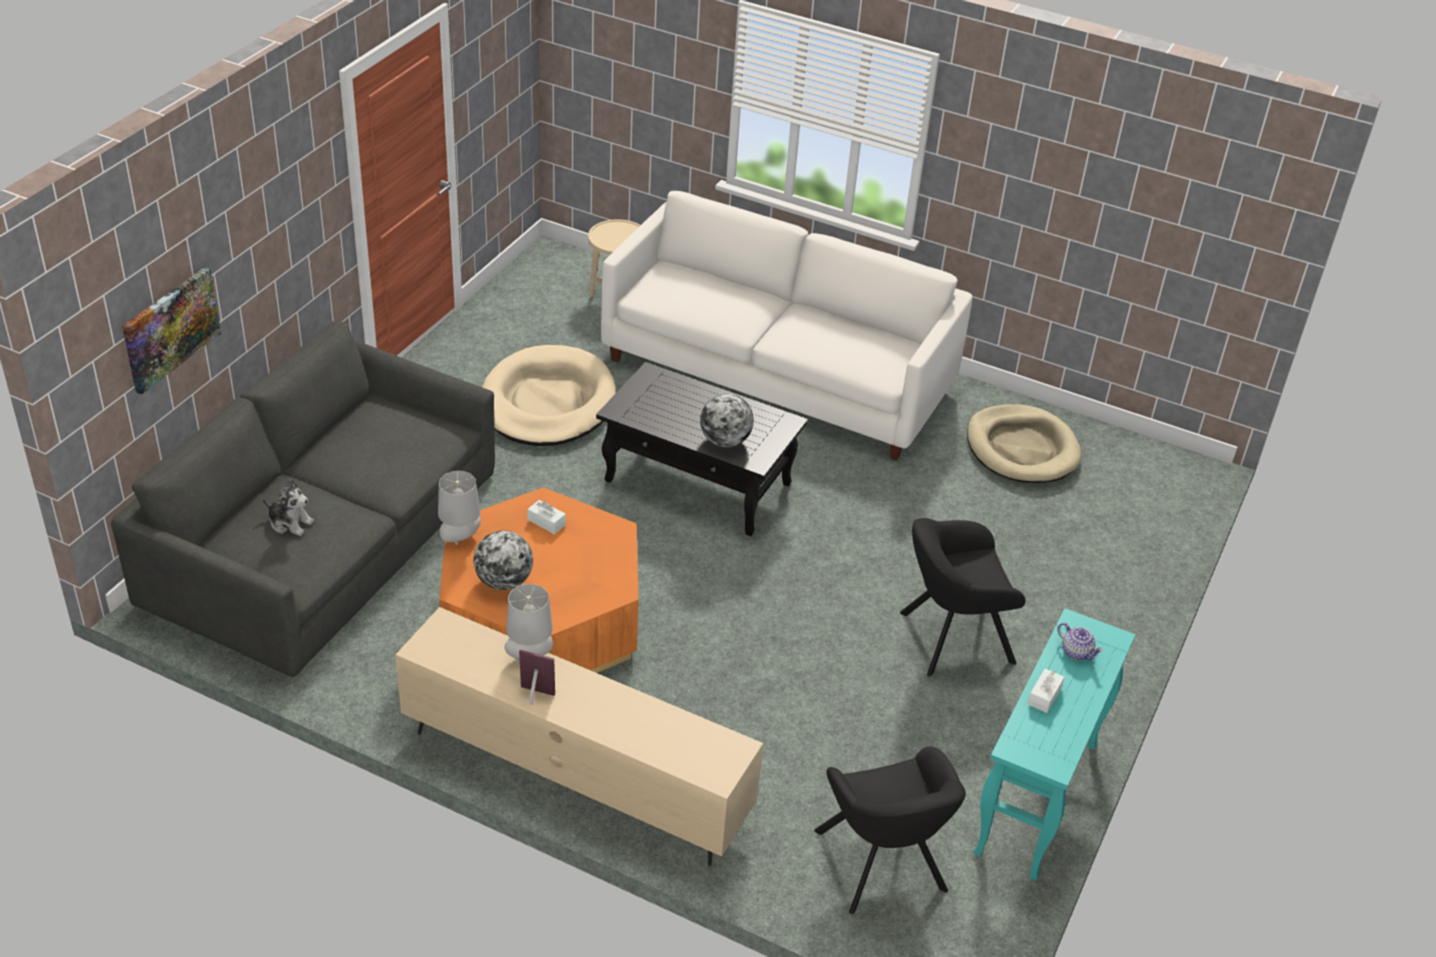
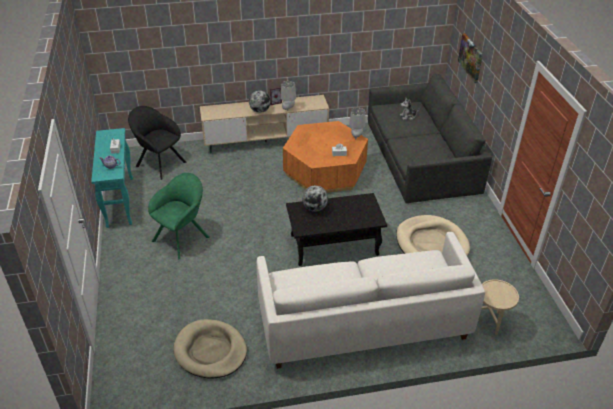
camera: 145 degrees right, 0 degrees up
globe [474,531,533,590] -> globe moved to [249,90,271,113]
black armchair [900,518,1025,677] -> green armchair [148,173,210,260]

